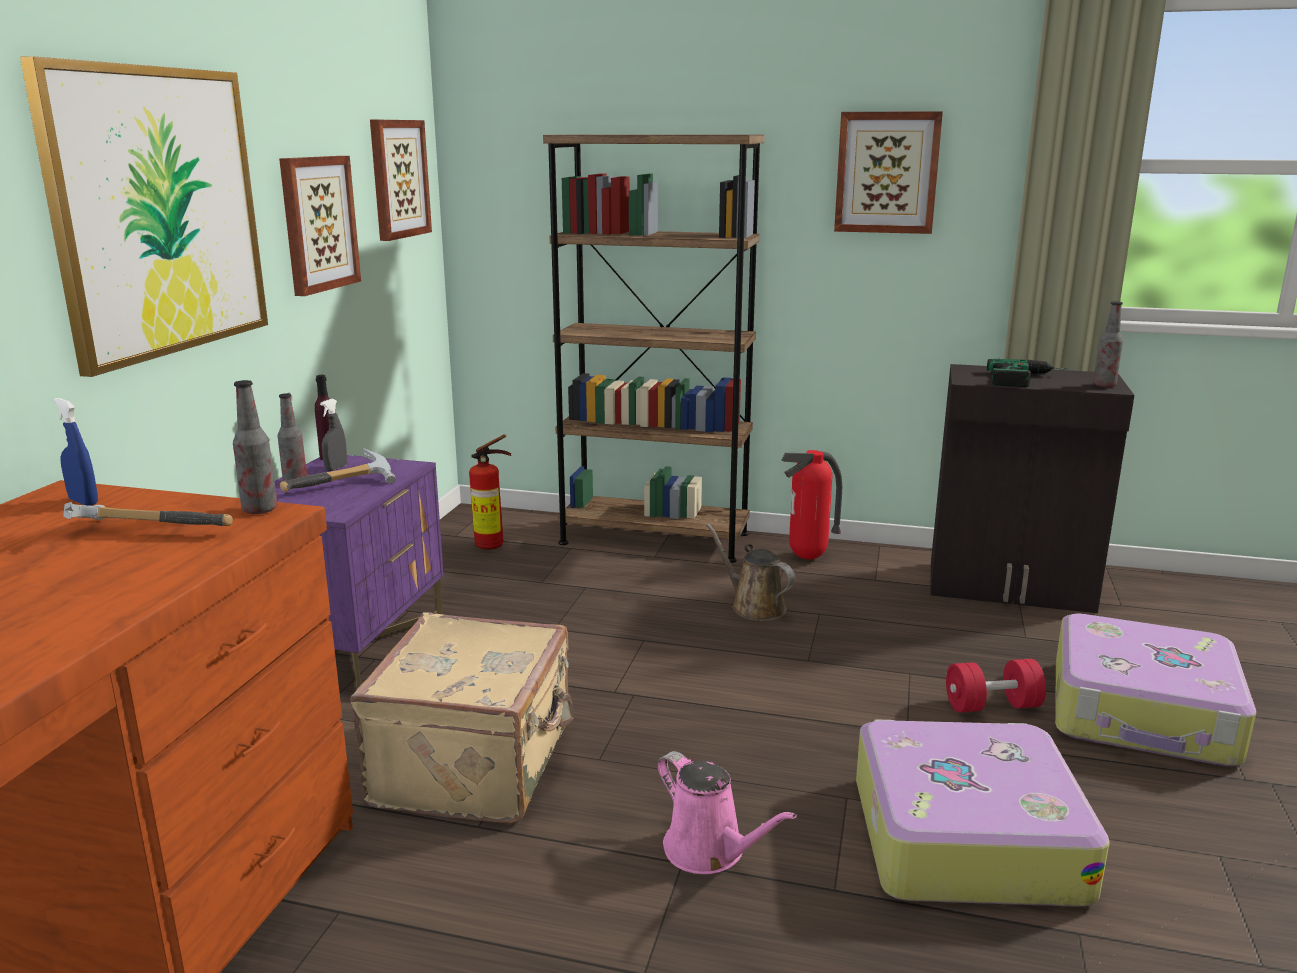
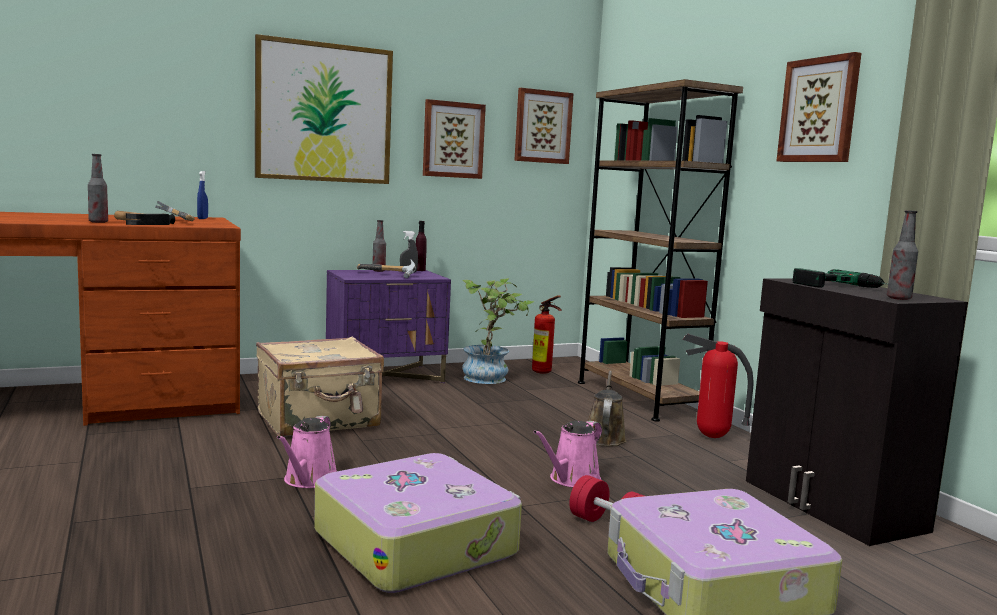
camera: 50 degrees right, 10 degrees down
bottle [233,380,278,514] -> bottle moved to [88,154,108,223]
none -> hammer [114,211,175,225]
none -> potted plant [462,278,535,384]
none -> pink watering can [533,421,602,487]

